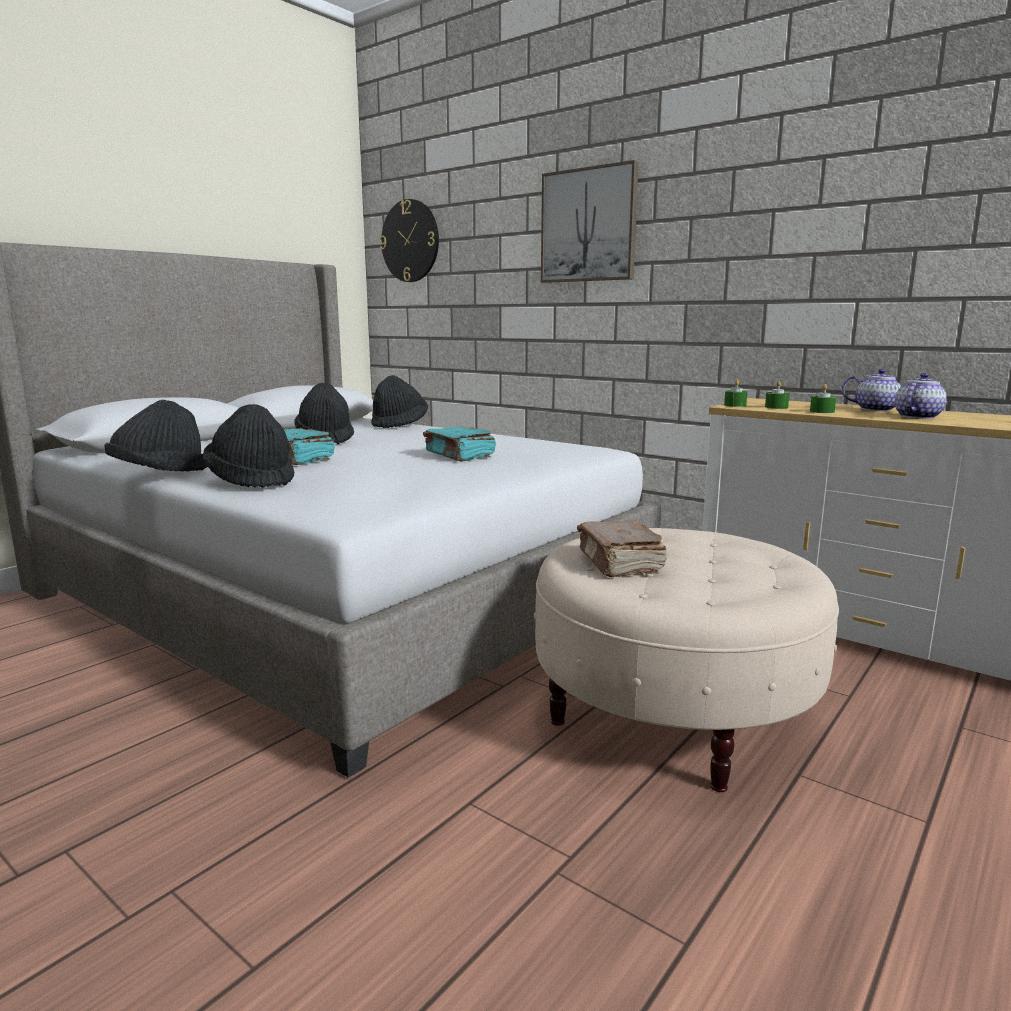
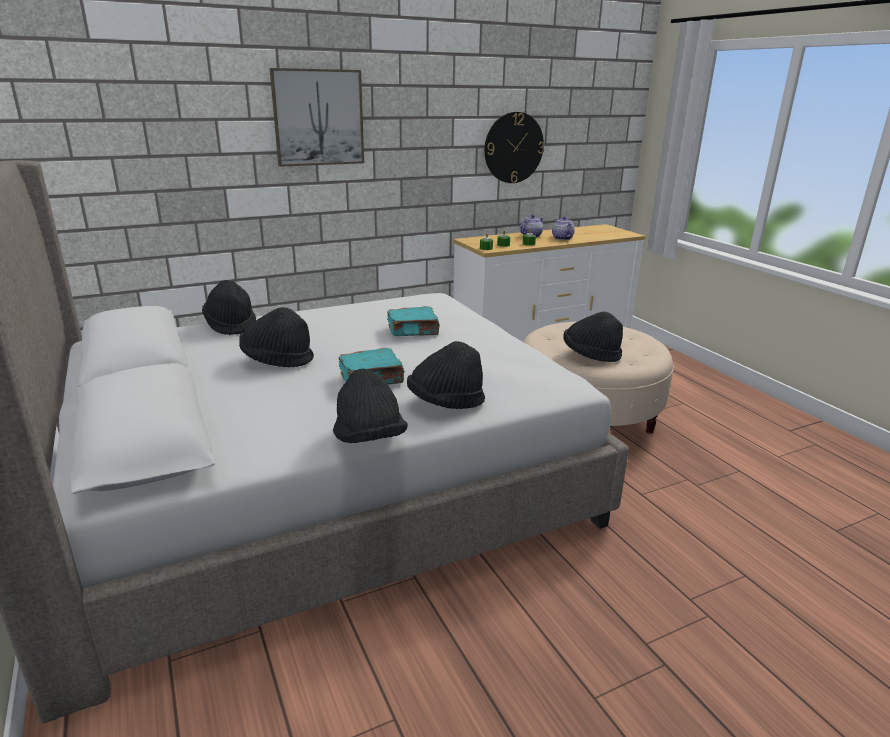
camera: 65 degrees left, 10 degrees up
wall clock [380,199,439,282] -> wall clock moved to [484,112,544,183]
brown book [577,520,668,577] -> black hat [563,311,623,362]

